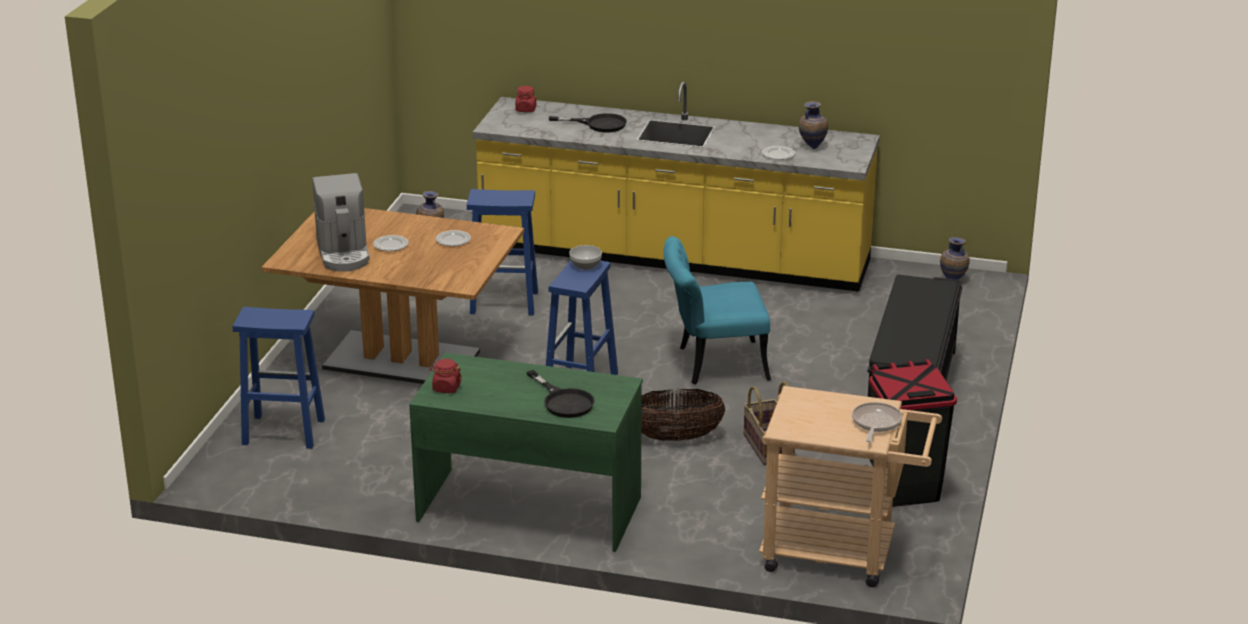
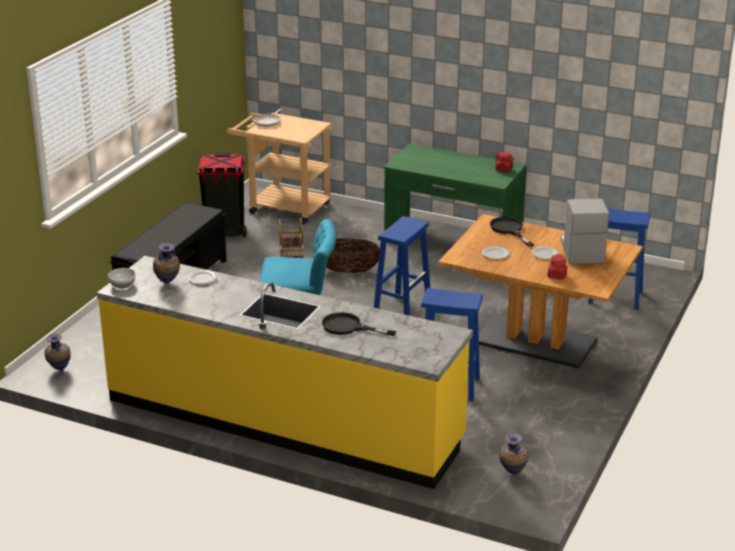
camera: 170 degrees left, 0 degrees up
red jar [515,86,536,112] -> red jar moved to [548,254,567,280]
black frying pan [526,370,595,418] -> black frying pan moved to [490,217,534,247]
bowl [569,245,602,270] -> bowl moved to [108,268,135,289]

